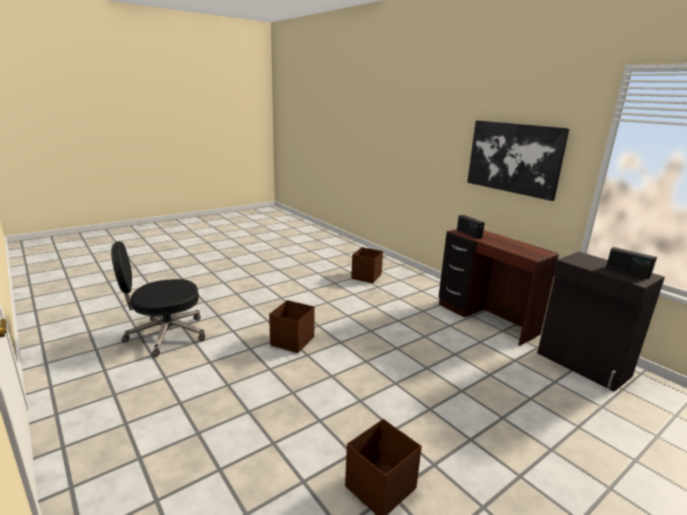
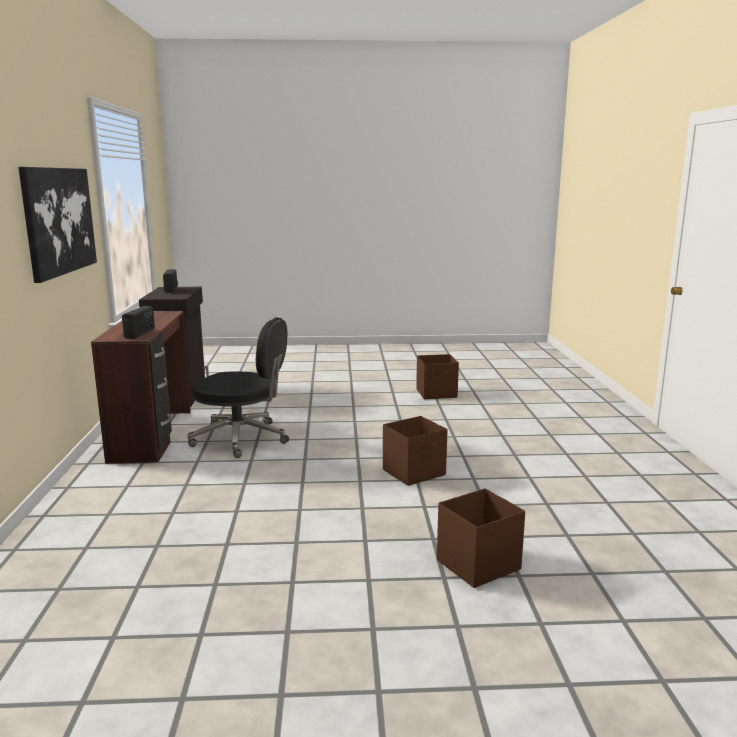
camera: 145 degrees left, 5 degrees down
black office chair [111,241,205,357] -> black office chair moved to [188,317,289,458]
brown storage box [351,247,383,283] -> brown storage box moved to [437,488,525,588]

